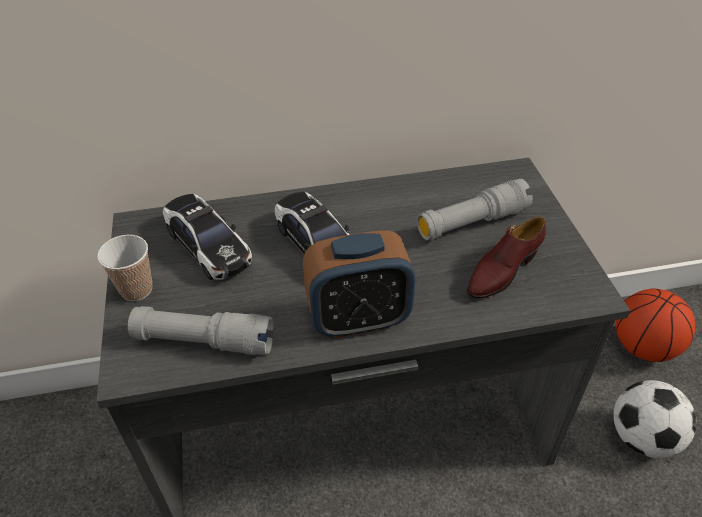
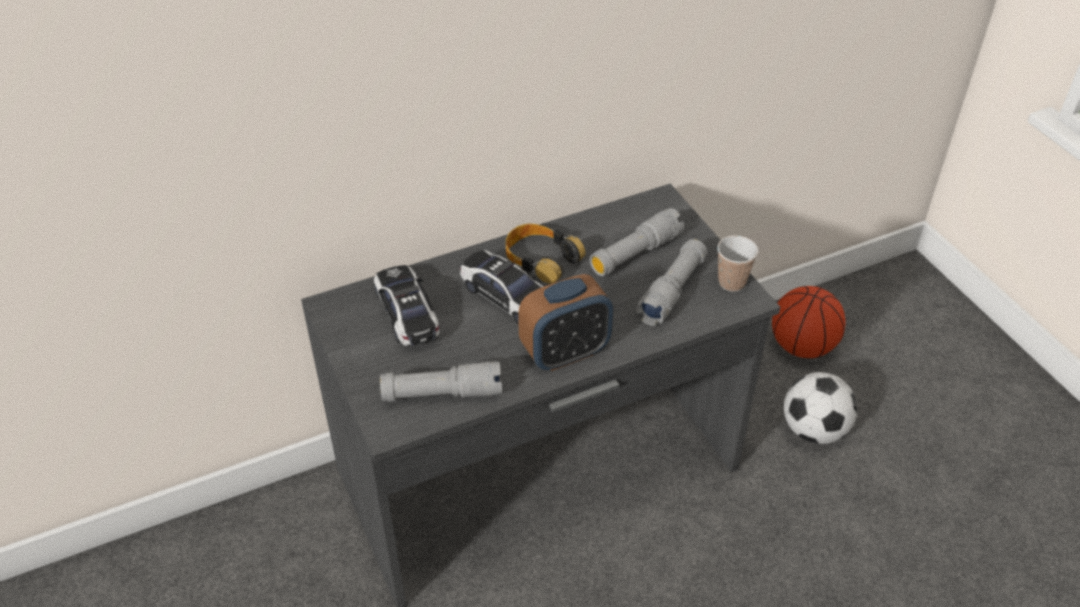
camera: 15 degrees left, 0 degrees up
cup [97,235,153,301] -> cup moved to [717,236,758,292]
toy car [163,194,252,280] -> toy car turned 150 degrees counterclockwise [373,265,440,346]
brown shoe [467,217,546,298] -> grey flashlight [636,239,707,326]
none -> headphones [505,224,586,284]

